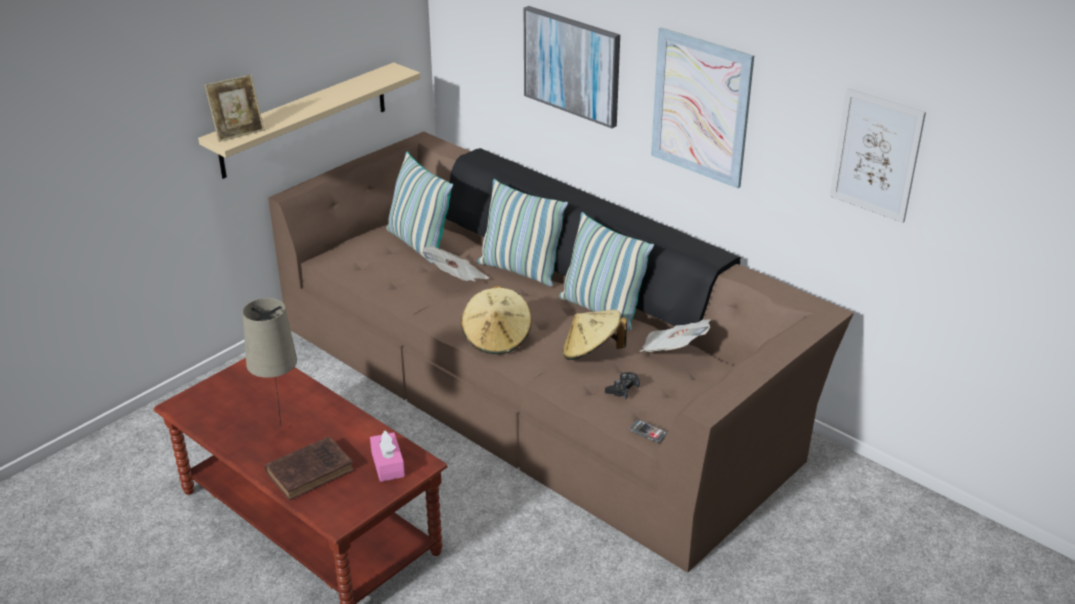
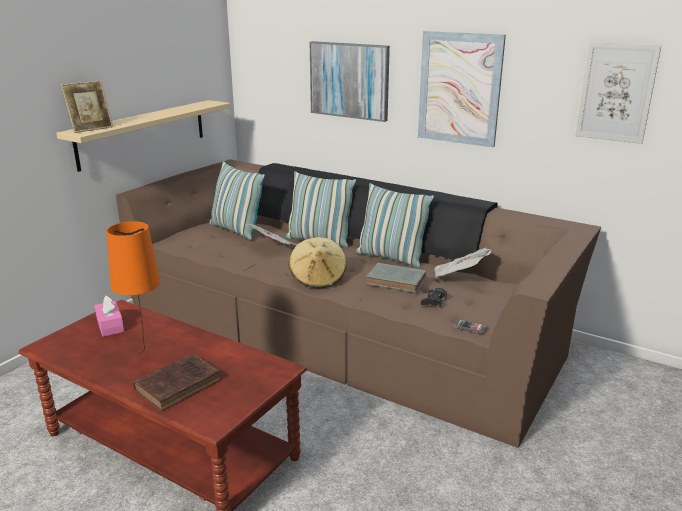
camera: 10 degrees left, 10 degrees down
beige table lamp [242,298,297,428] -> orange table lamp [107,221,160,354]
pink tissue box [370,430,405,482] -> pink tissue box moved to [94,296,124,337]
beige hat [563,310,627,360] -> grey book [366,263,426,293]

